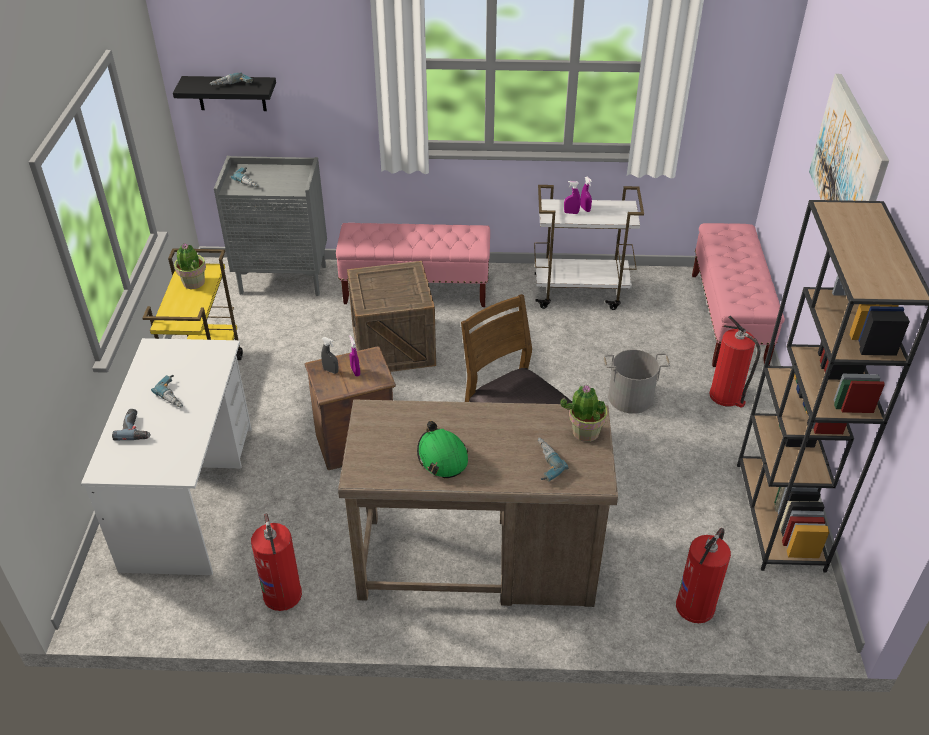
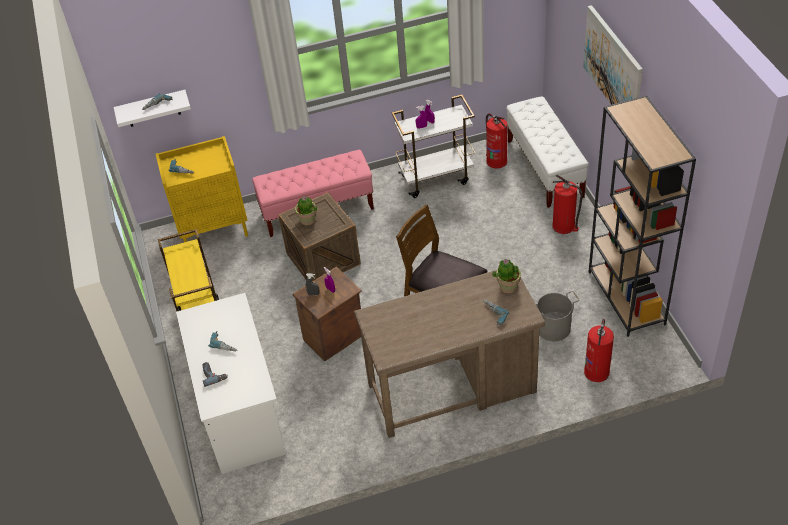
camera: 15 degrees left, 5 degrees up
black shelf [173,76,276,111] -> white shelf [114,90,191,127]
potted plant [174,243,206,289] -> potted plant moved to [295,196,317,225]
grey cabinet [214,156,327,296] -> yellow cabinet [156,136,248,242]
fire extinguisher [251,513,302,611] -> fire extinguisher moved to [486,113,507,169]
green hard hat [417,421,468,478] -> none
grey bucket [604,349,670,414] -> grey bucket moved to [536,291,580,341]
pink bench [692,223,785,367] -> white bench [506,96,589,208]

